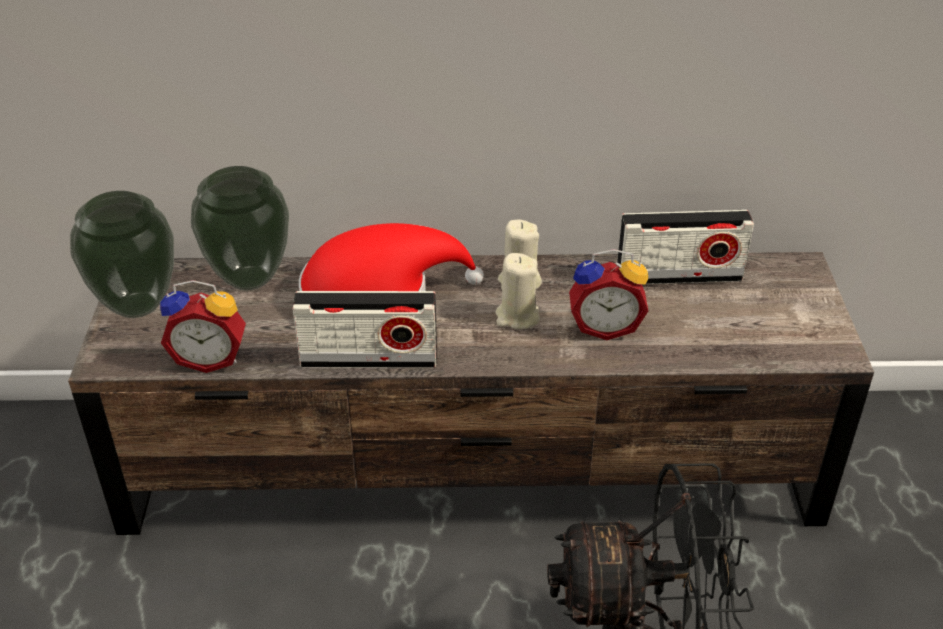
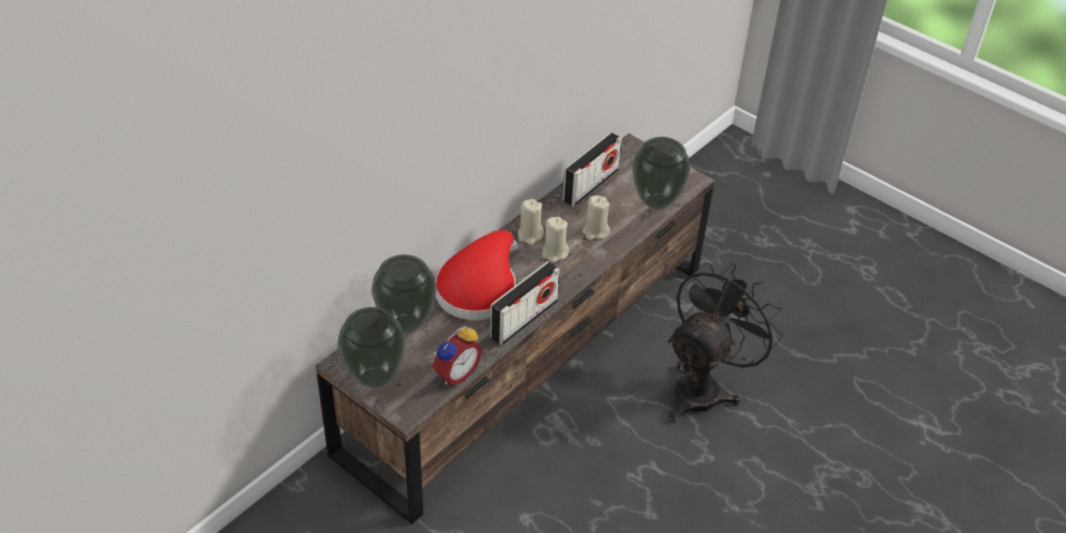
camera: 50 degrees left, 5 degrees up
alarm clock [569,249,648,340] -> beige candle [582,195,610,240]
none -> vase [632,137,690,210]

